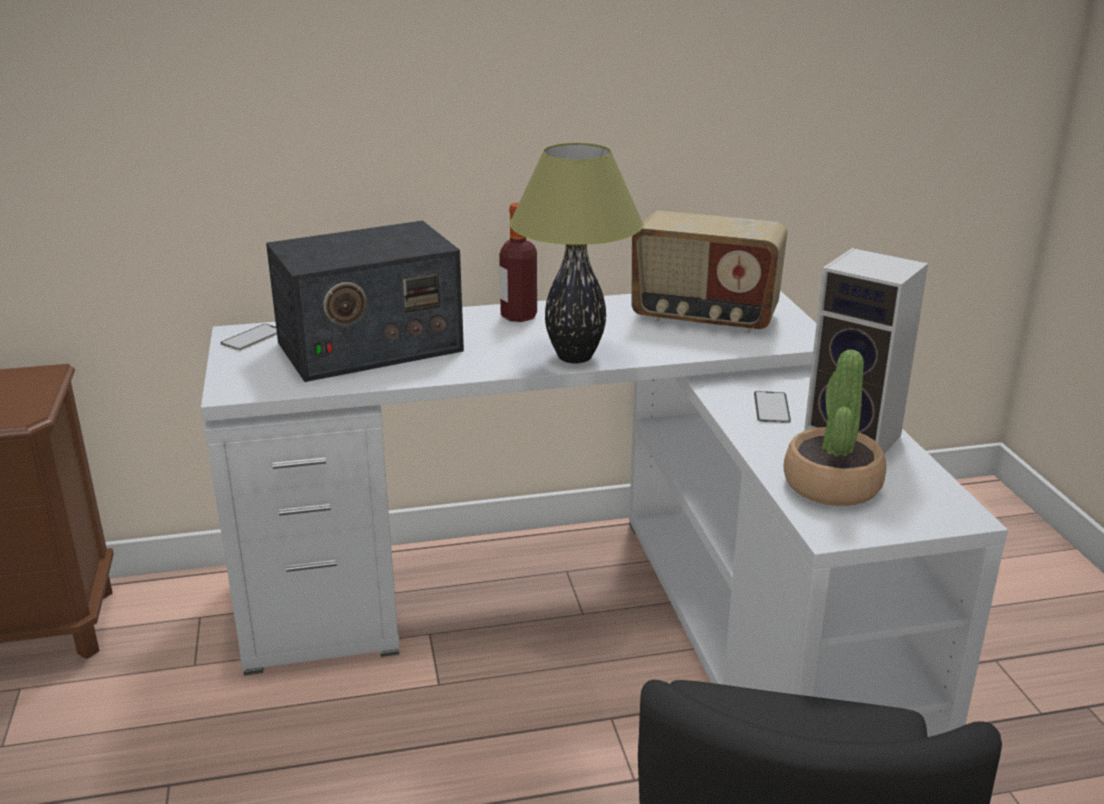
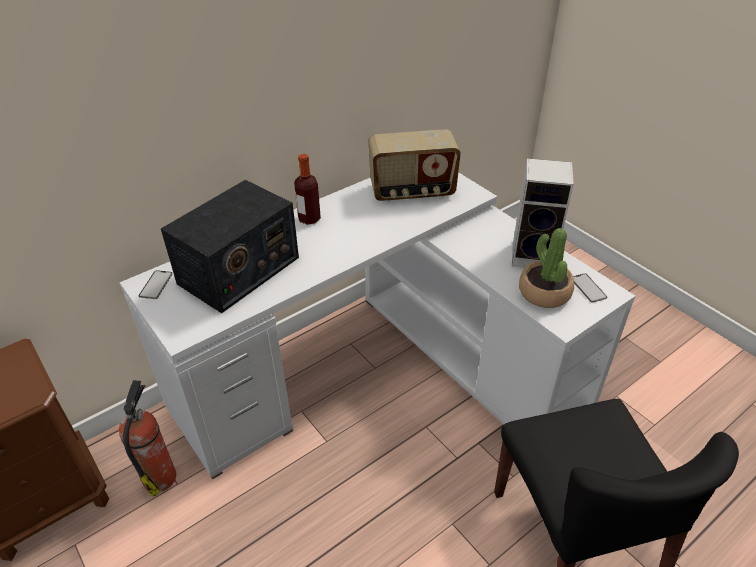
camera: 25 degrees left, 15 degrees up
table lamp [510,143,643,364] -> none
phone [754,391,791,423] -> phone moved to [573,273,607,303]
none -> fire extinguisher [119,380,176,496]

